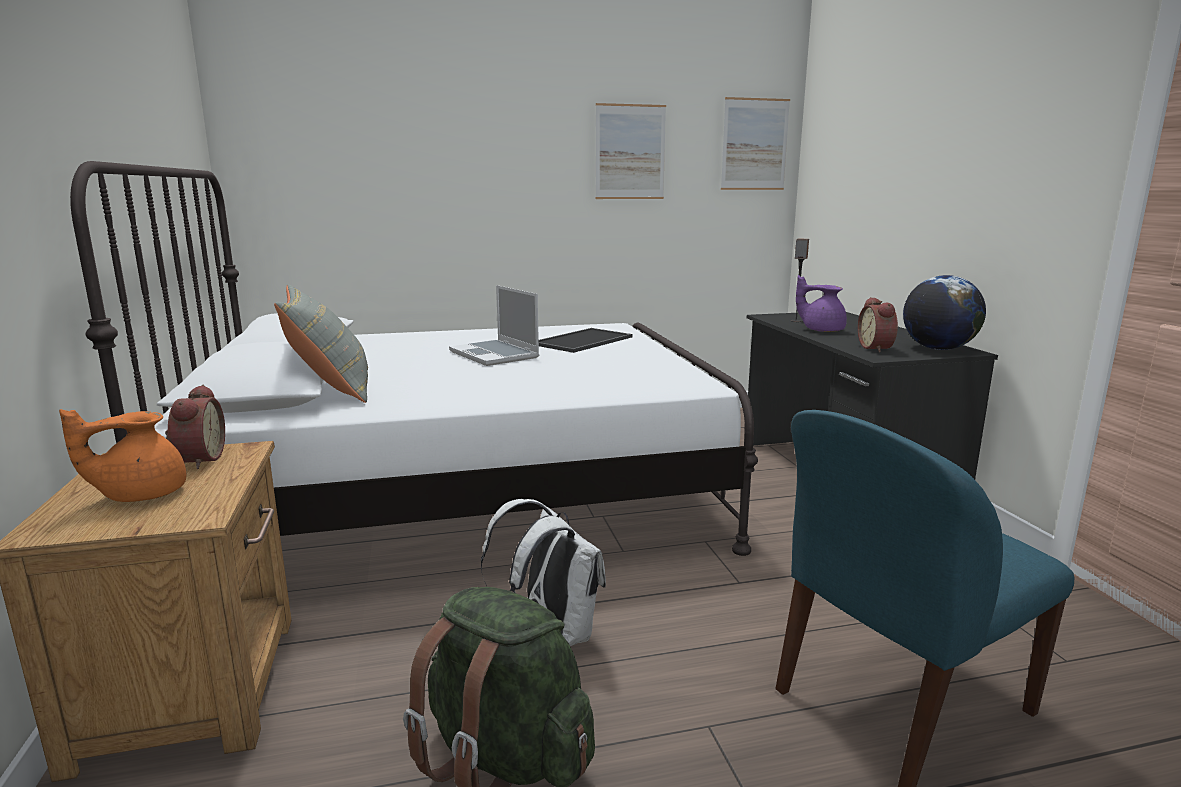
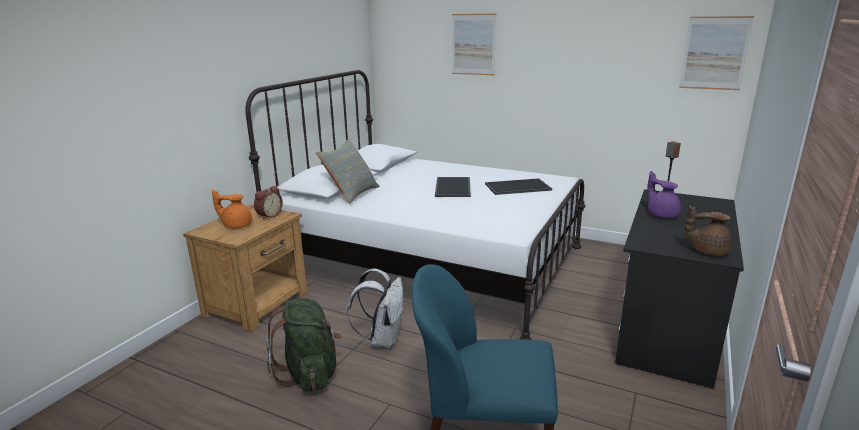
camera: 40 degrees right, 5 degrees up
laptop [449,285,539,366] -> tray [435,177,471,197]
picture [596,103,666,199] -> picture moved to [452,14,496,75]
alarm clock [858,297,898,352] -> none
globe [903,275,986,350] -> brown teapot [685,205,732,256]

